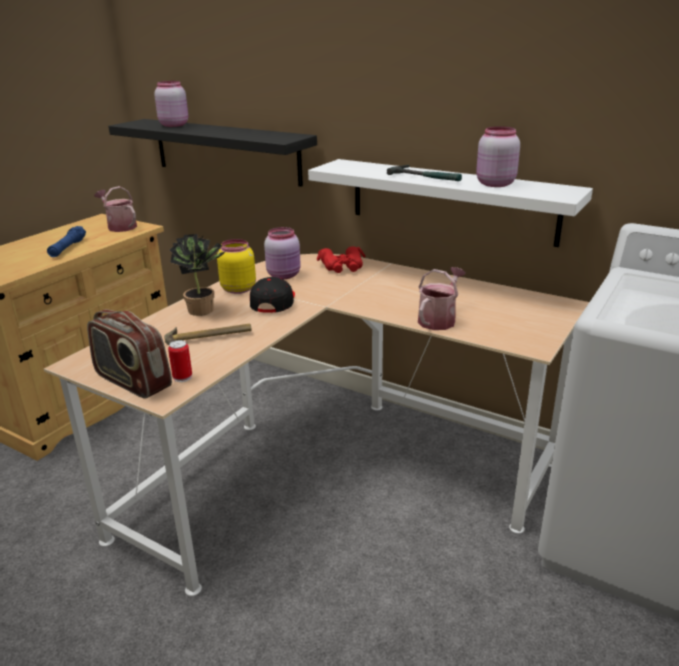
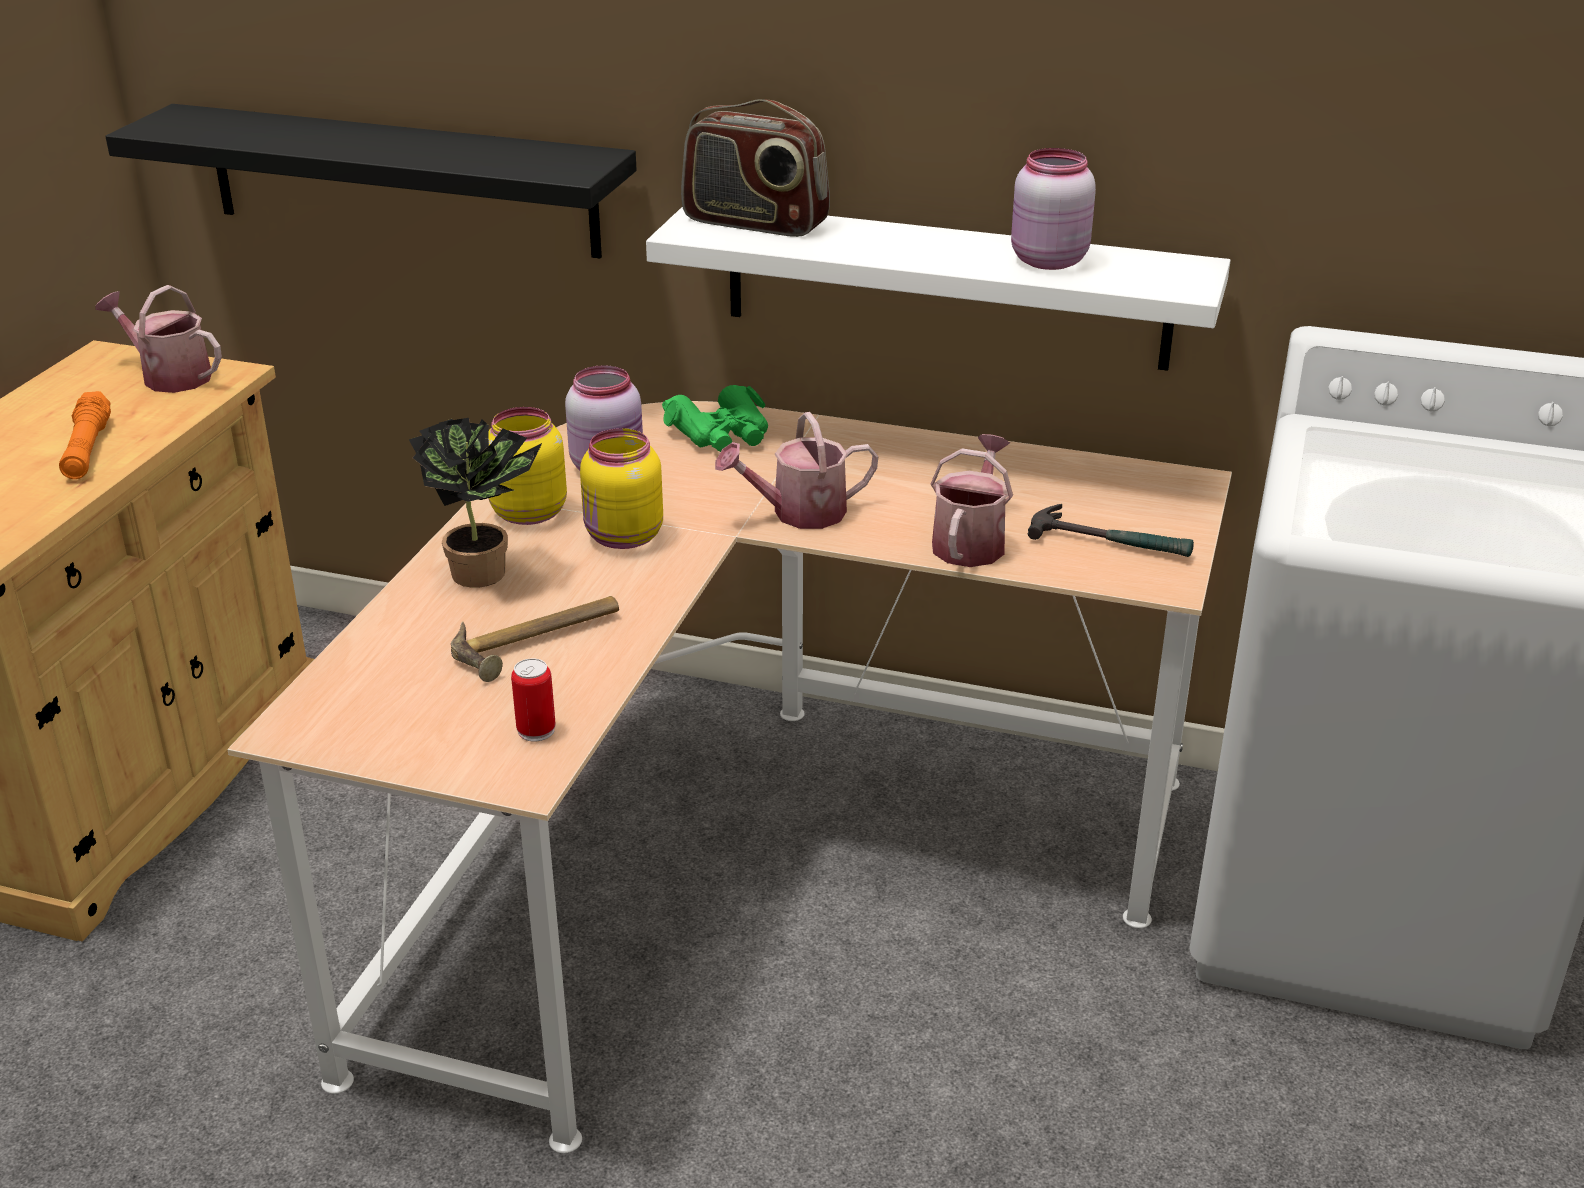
camera: 15 degrees left, 5 degrees up
blue flashlight [47,226,86,257] -> orange flashlight [59,391,111,479]
radio [87,309,172,399] -> radio moved to [681,99,830,237]
pink jar [154,81,188,127] -> none
black cap [250,277,295,313] -> yellow jar [580,428,663,549]
red binoculars [317,246,366,273] -> green binoculars [662,385,768,452]
hammer [387,165,462,181] -> hammer moved to [1028,504,1194,557]
none -> watering can [715,412,878,529]

